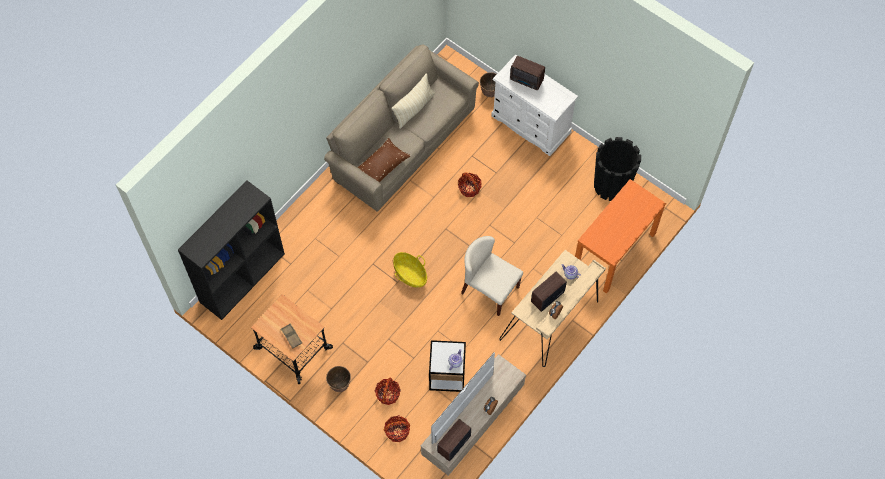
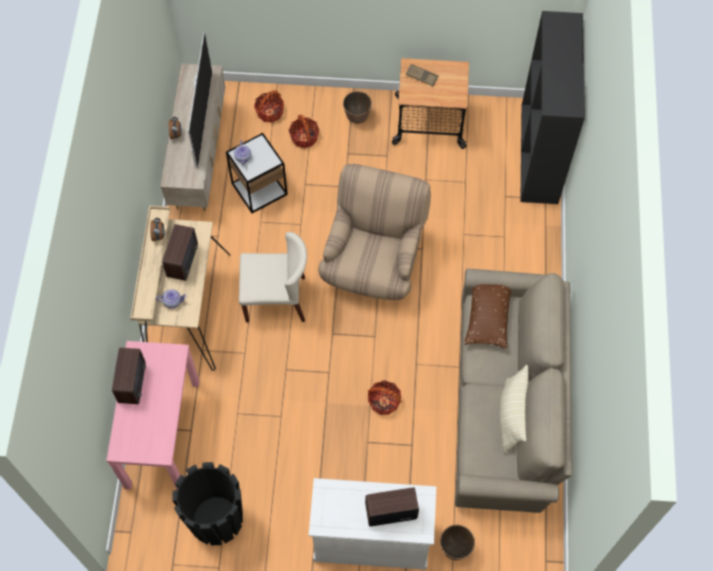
camera: 145 degrees right, 0 degrees up
basket [393,252,427,287] -> beige armchair [318,164,431,300]
radio [437,419,471,461] -> radio moved to [112,348,146,404]
orange console table [575,179,666,294] -> pink console table [106,341,200,490]

